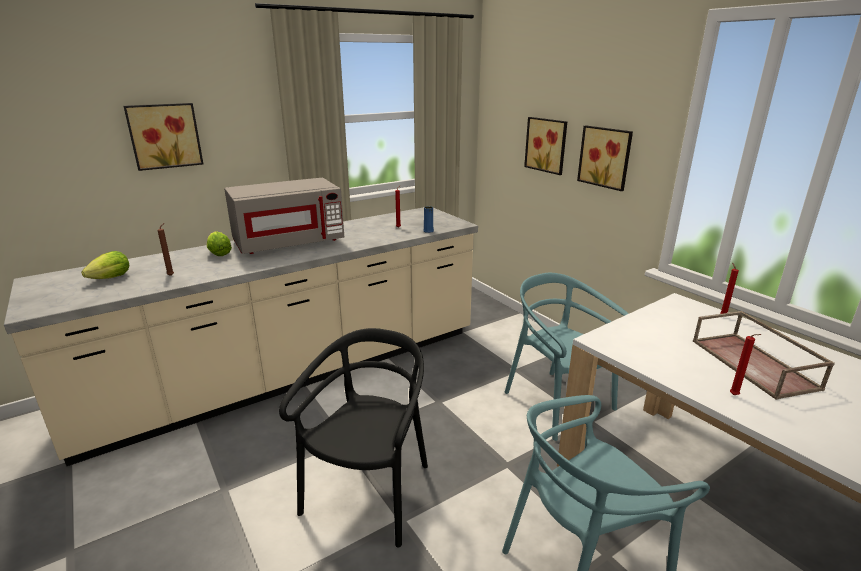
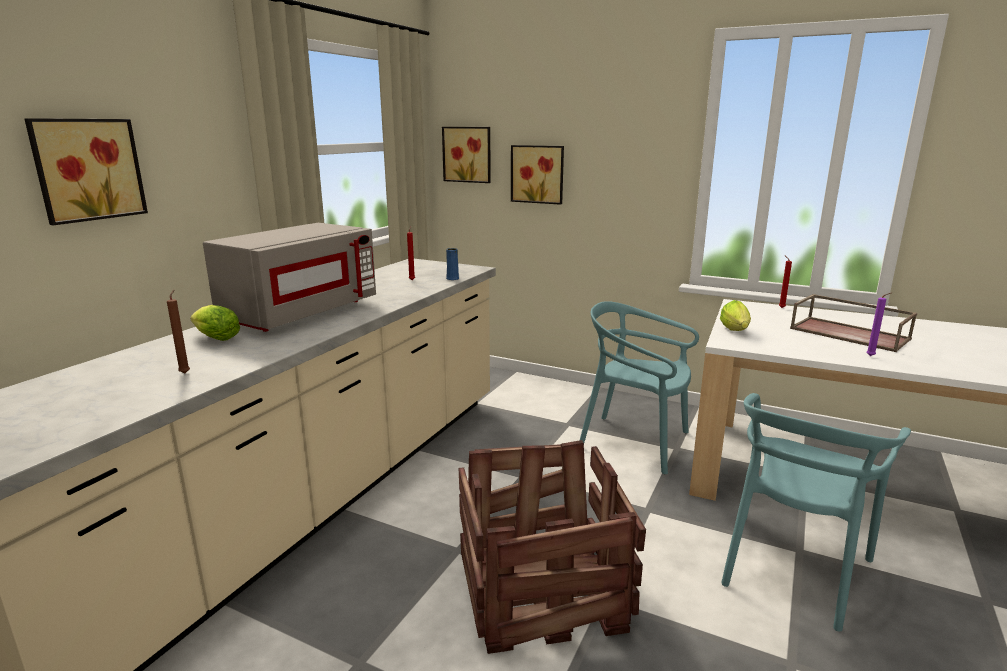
camera: 30 degrees left, 5 degrees down
lettuce [81,251,129,279] -> lettuce moved to [720,300,751,331]
black chair [279,328,428,548] -> crate [459,440,646,654]
picture [577,126,633,191] -> picture moved to [442,127,491,183]
red candle [730,334,761,395] -> purple candle [867,292,892,356]

